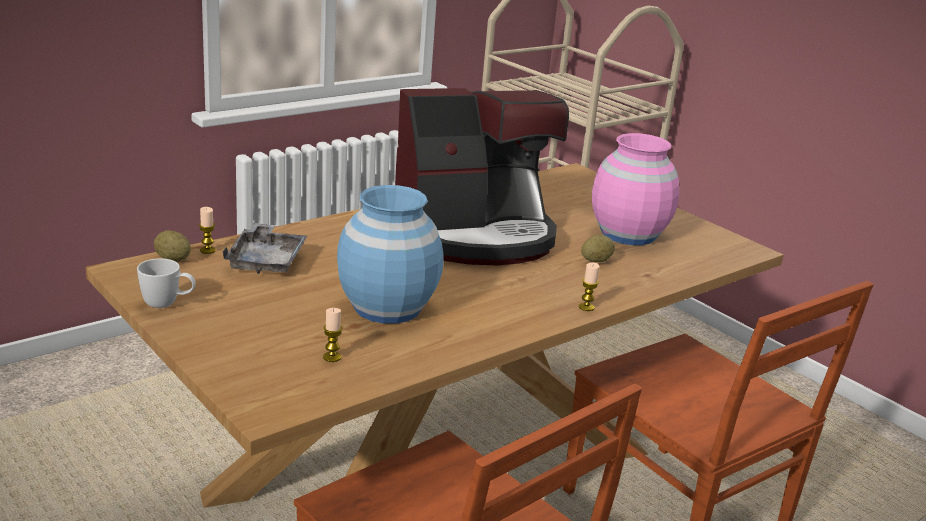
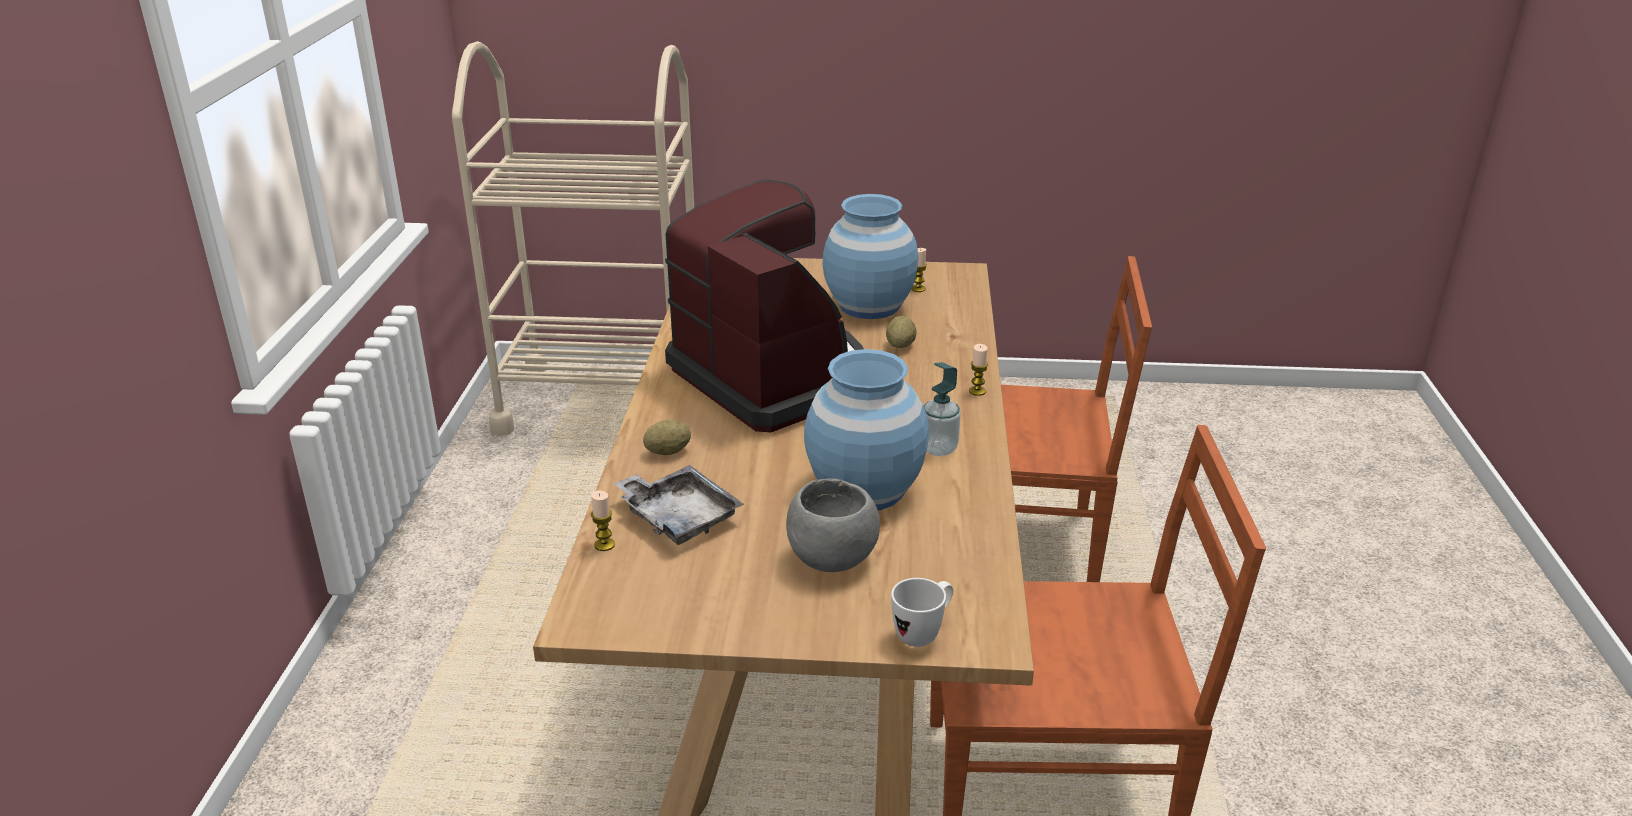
camera: 45 degrees left, 5 degrees up
white mug [137,258,196,308] -> white mug moved to [891,578,953,647]
potato [154,230,191,262] -> potato moved to [643,419,691,455]
candle [323,308,342,362] -> candle moved to [911,248,927,292]
coffee machine [395,88,569,265] -> coffee machine turned 60 degrees counterclockwise [665,180,864,432]
pink vase [592,133,679,245] -> blue vase [822,194,918,319]
none -> grey bowl [786,479,880,572]
none -> soap dispenser [924,362,961,456]

